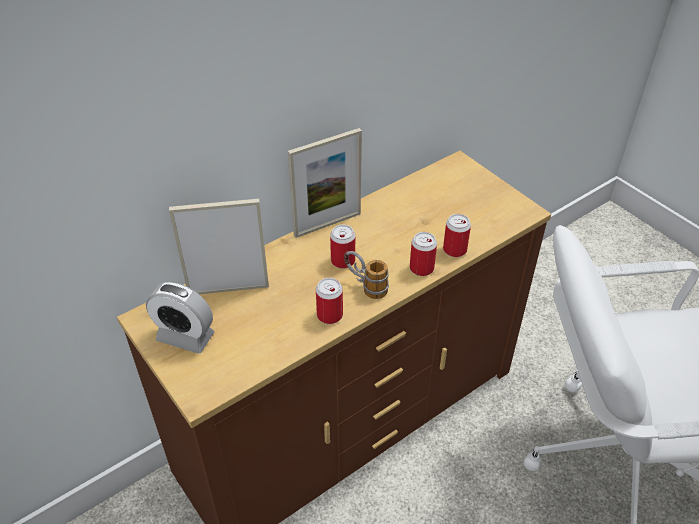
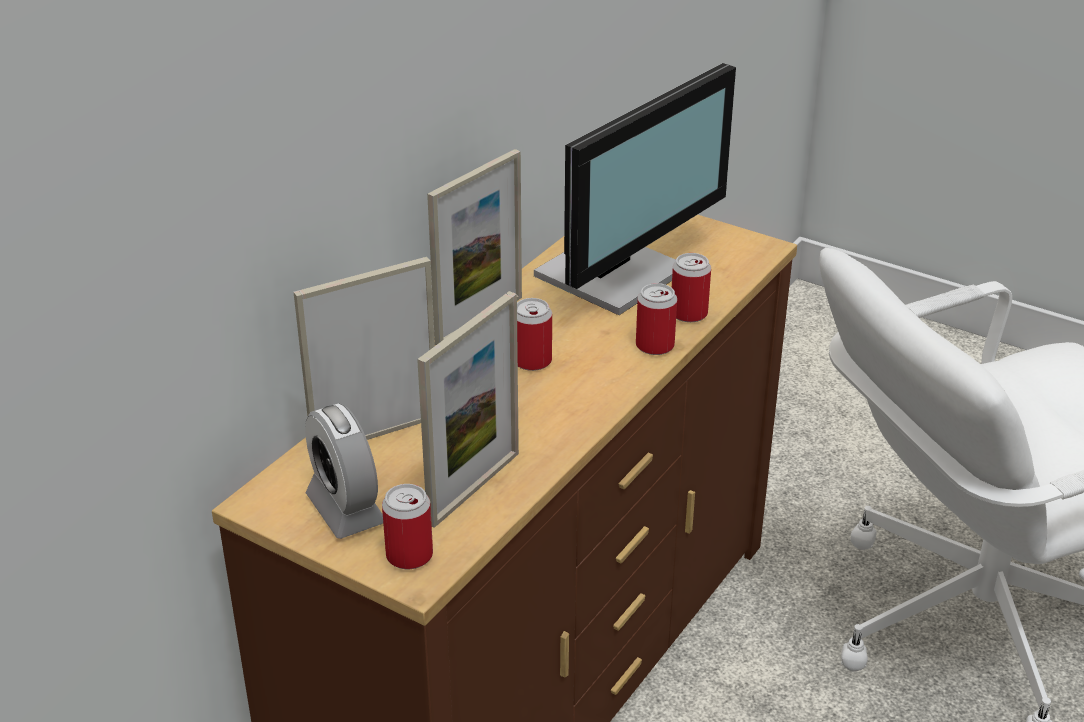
camera: 20 degrees left, 10 degrees down
alarm clock [146,282,214,354] -> alarm clock turned 60 degrees clockwise [305,403,383,539]
can [316,278,343,324] -> can moved to [382,484,433,569]
mug [344,251,389,299] -> none
none -> picture frame [417,291,519,528]
none -> monitor [534,63,736,315]

